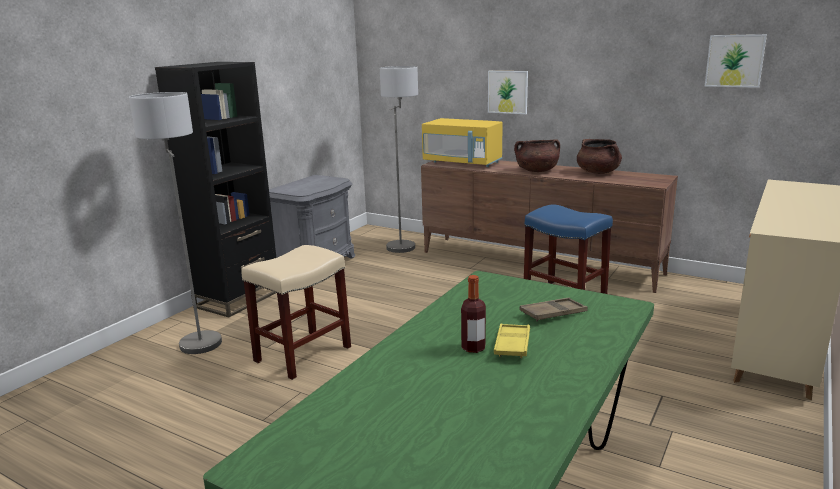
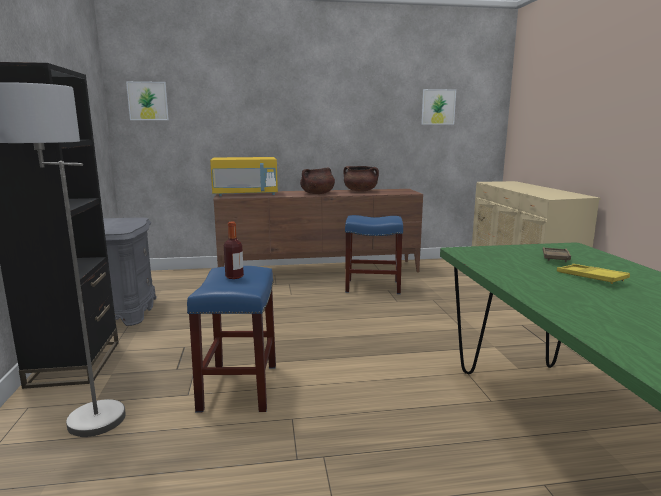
camera: 40 degrees left, 5 degrees down
beige stool [241,245,351,380] -> blue stool [187,266,276,412]
grey floor lamp [380,66,418,253] -> none
bottle [461,275,486,353] -> bottle moved to [224,222,244,279]
picture [488,71,528,114] -> picture moved to [126,81,169,120]

